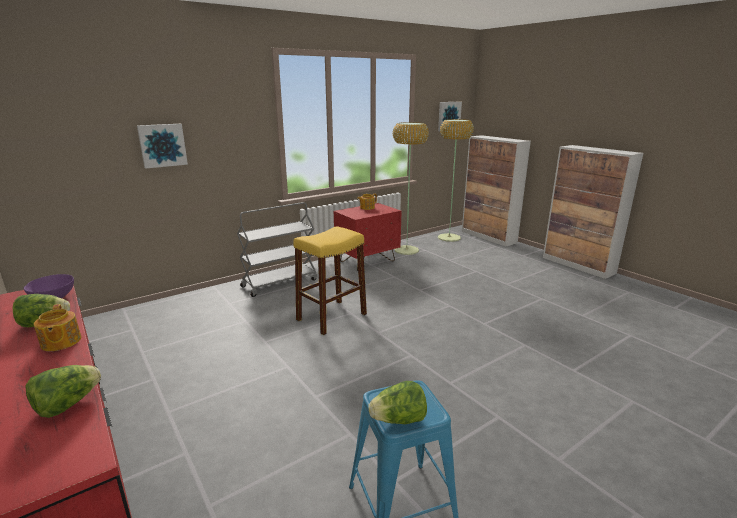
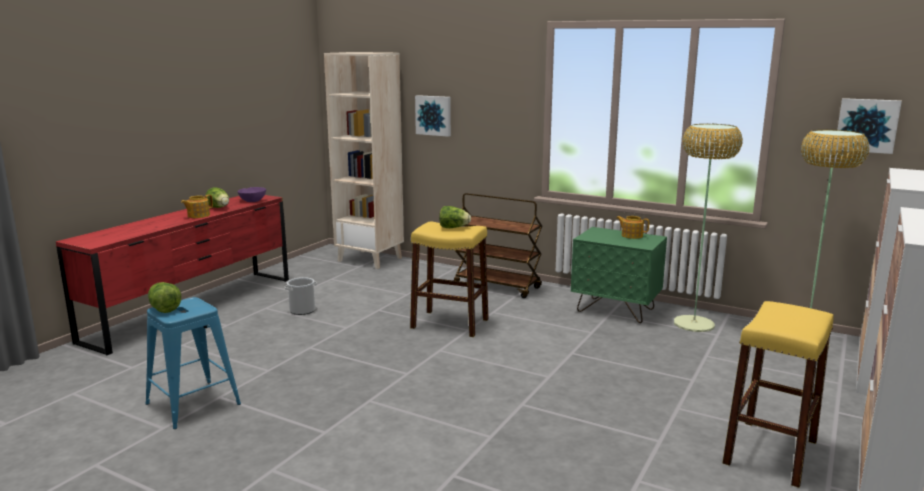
camera: 65 degrees right, 5 degrees down
lettuce [25,365,101,418] -> lettuce moved to [439,206,471,228]
grey cart [237,202,317,297] -> brown cart [453,193,542,298]
red nightstand [334,203,402,271] -> green nightstand [571,227,667,323]
none -> bucket [284,277,317,315]
none -> beige bookcase [324,52,404,269]
none -> yellow stool [722,301,834,488]

